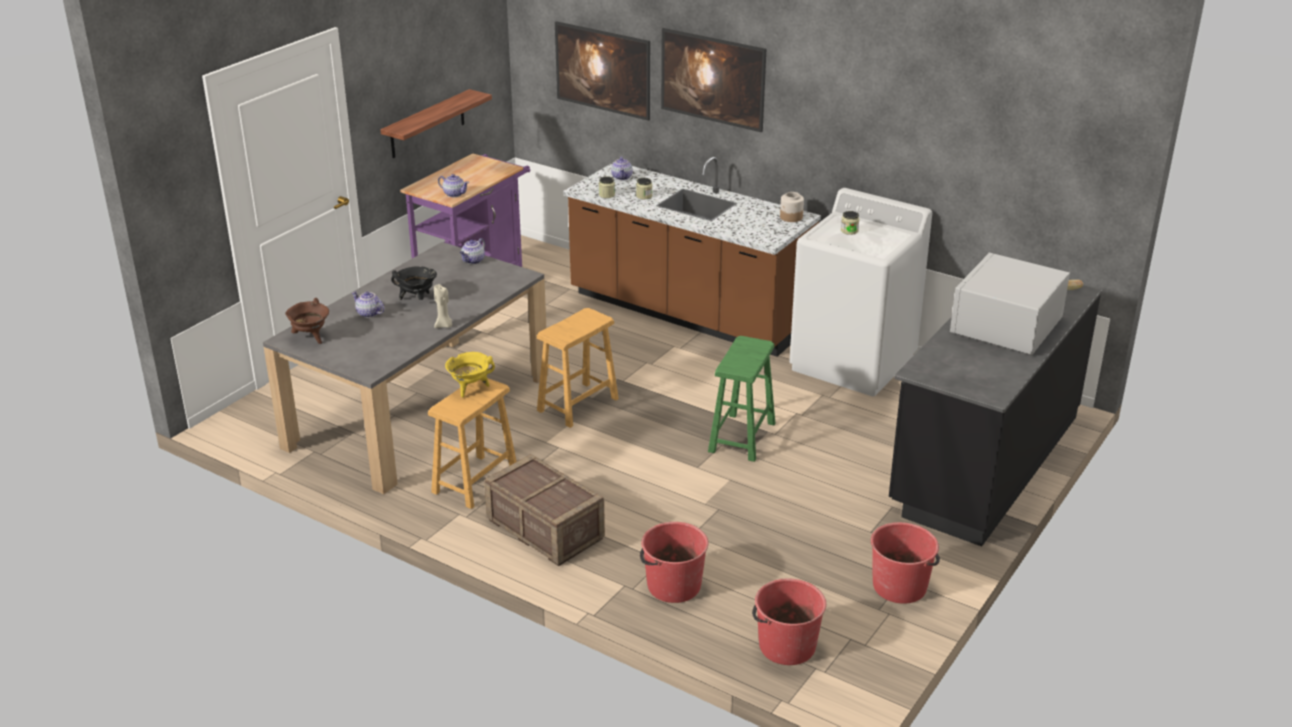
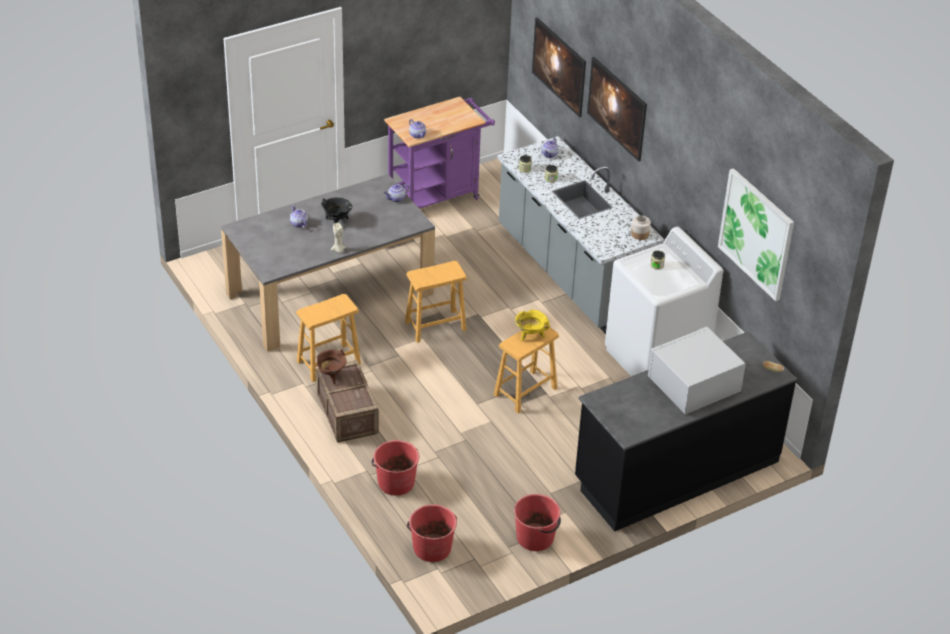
camera: 25 degrees right, 10 degrees up
brown cooking pot [285,298,329,344] -> brown cooking pot moved to [317,349,347,384]
shelf [381,89,492,158] -> none
yellow cooking pot [445,352,495,398] -> yellow cooking pot moved to [515,310,550,341]
brown counter [564,157,821,357] -> grey counter [498,136,664,334]
green stool [708,336,775,462] -> brown stool [493,325,559,414]
none -> picture [718,168,794,301]

